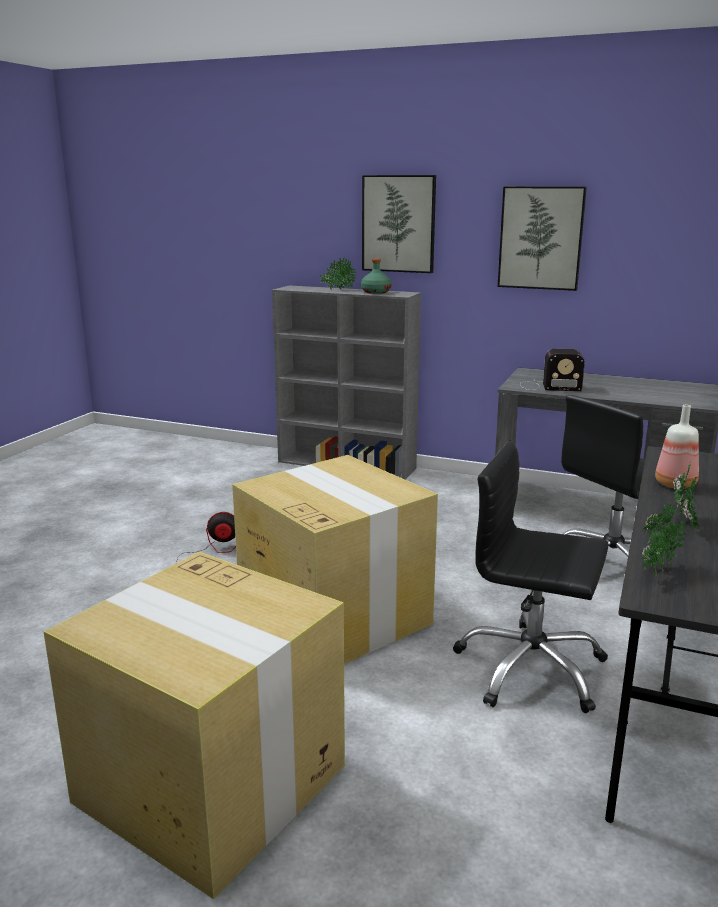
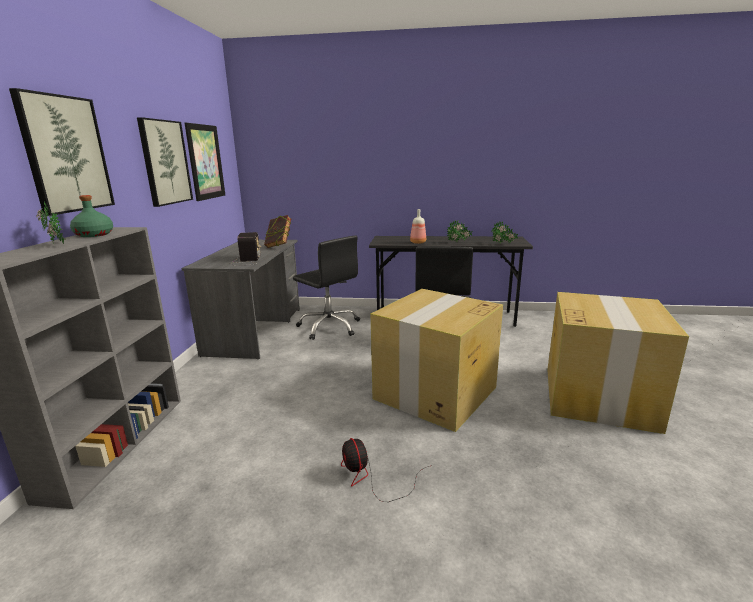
camera: 105 degrees left, 0 degrees up
none -> picture [185,123,225,201]
none -> book [264,215,292,248]

